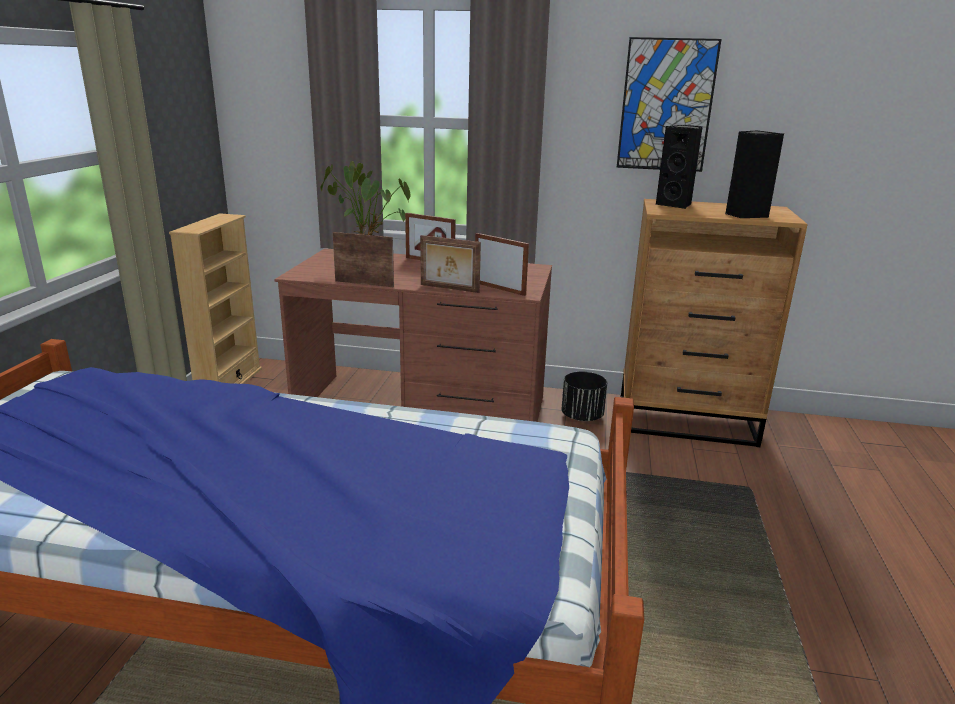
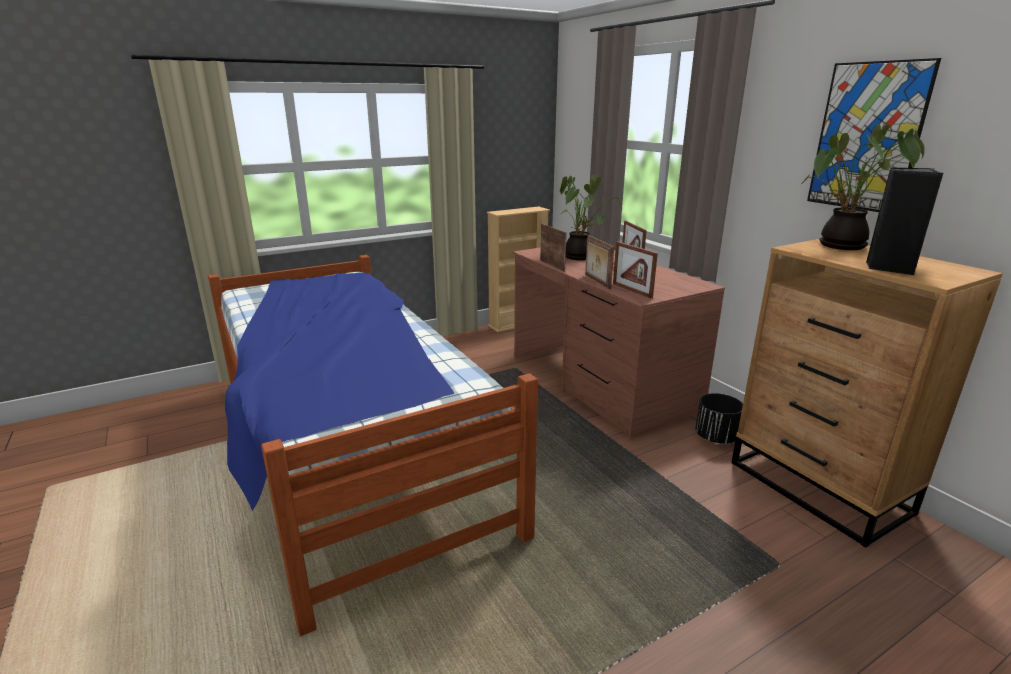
camera: 50 degrees right, 0 degrees up
picture frame [475,233,529,296] -> picture frame turned 150 degrees clockwise [613,241,658,298]
black speaker [656,125,703,209] -> potted plant [801,124,925,250]

